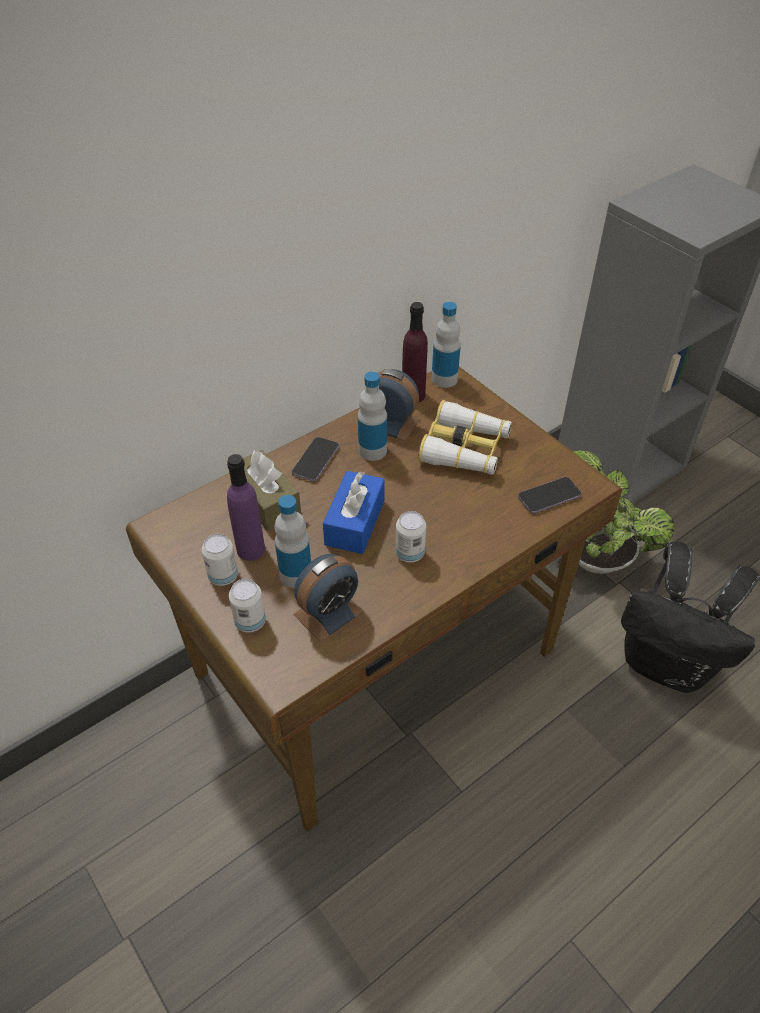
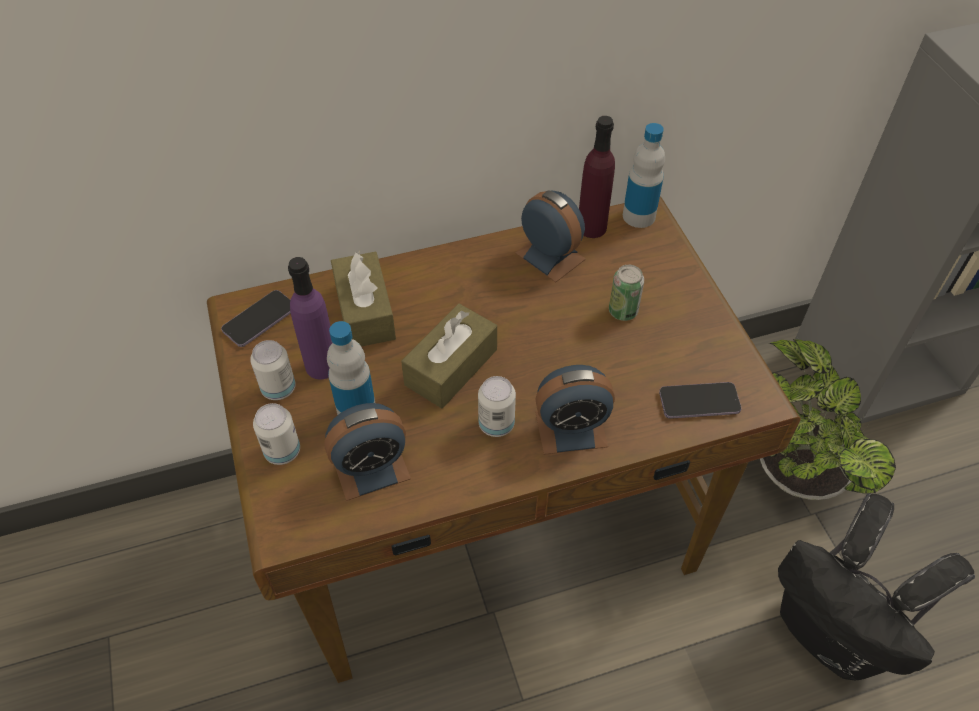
camera: 20 degrees right, 5 degrees up
phone [292,437,339,481] -> phone moved to [221,290,291,347]
blue tissue box [323,471,385,554] -> brown tissue box [401,304,497,408]
bottle [358,371,387,461] -> none
binoculars [418,400,512,475] -> can [609,265,644,321]
none -> alarm clock [535,365,615,455]

